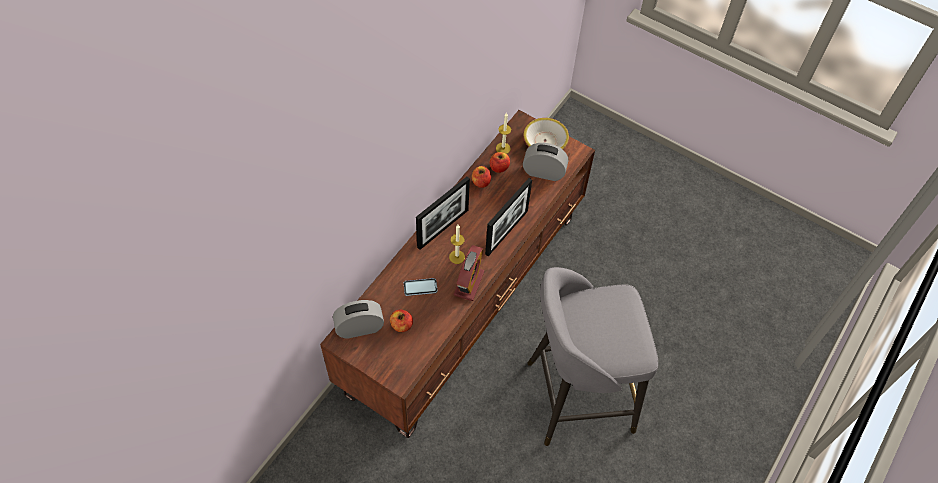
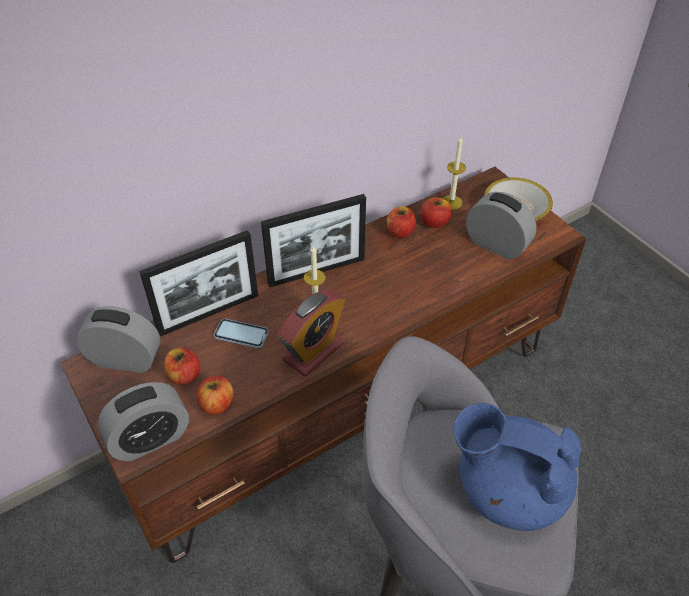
camera: 25 degrees right, 10 degrees down
picture frame [485,178,532,256] -> picture frame moved to [139,230,258,337]
none -> alarm clock [97,382,189,461]
none -> apple [197,375,234,415]
none -> blue teapot [454,403,582,531]

